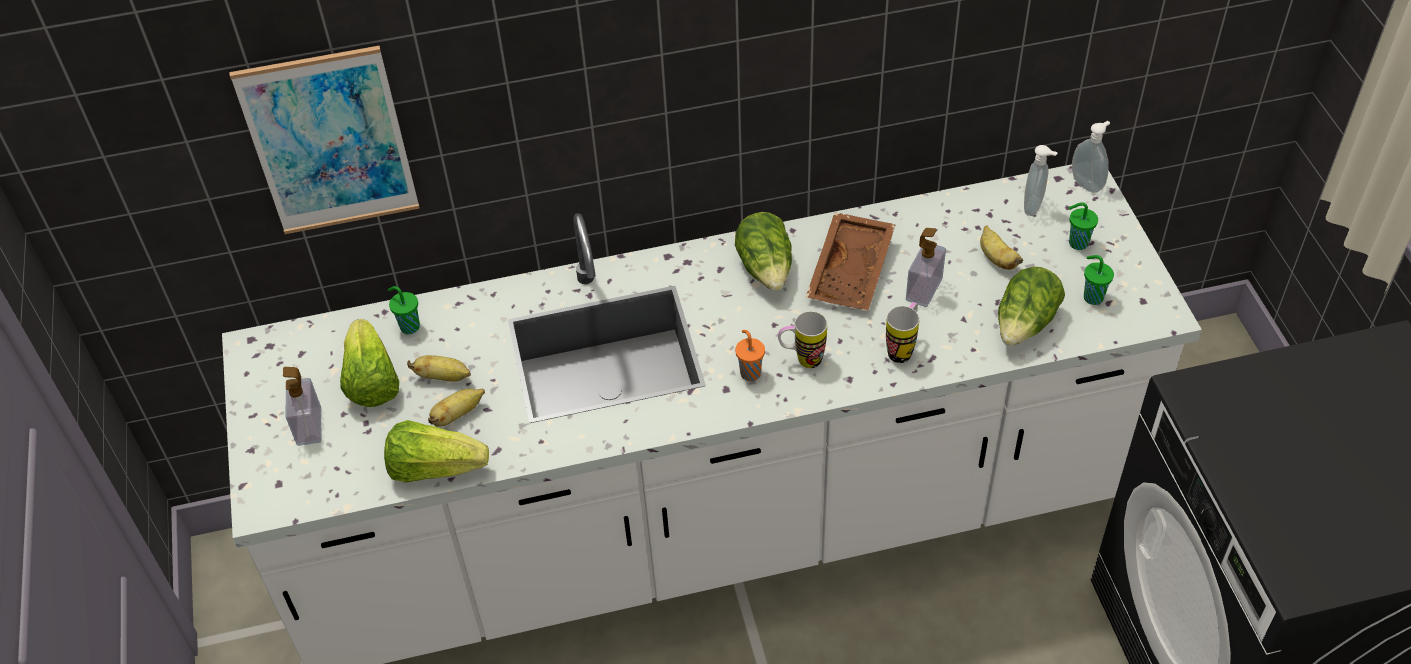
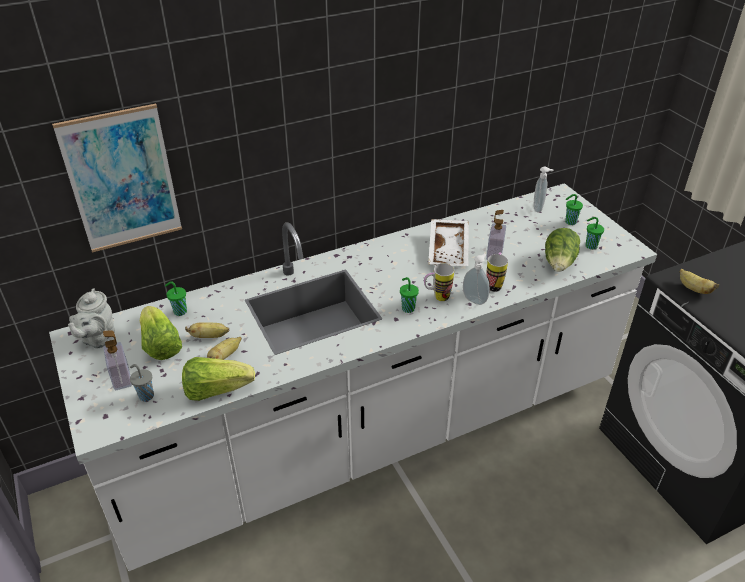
camera: 15 degrees left, 10 degrees down
lettuce [735,212,792,291] -> none
orange cup [735,330,765,381] -> green cup [400,277,419,313]
brown tray [806,212,896,310] -> white tray [428,219,469,266]
banana [980,225,1023,270] -> banana moved to [680,269,720,294]
soap dispenser [1072,121,1110,193] -> soap dispenser moved to [463,253,489,305]
none -> grey teapot [68,288,115,349]
none -> grey cup [130,364,154,402]

